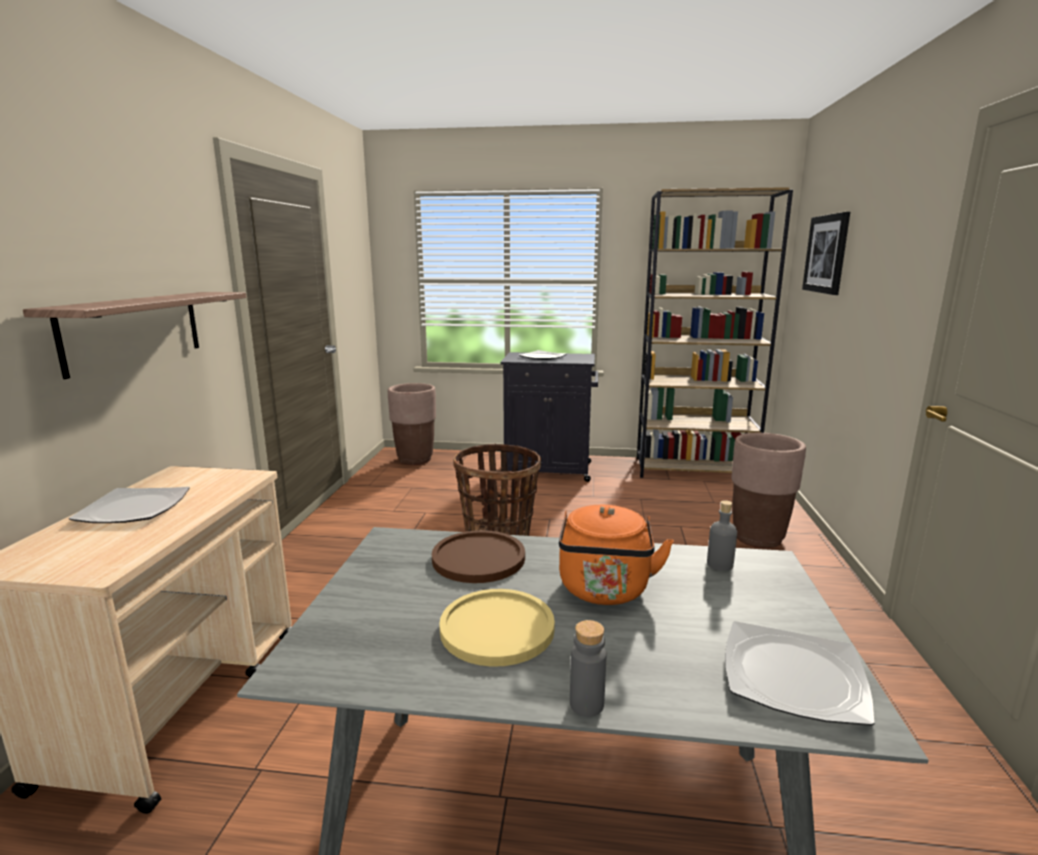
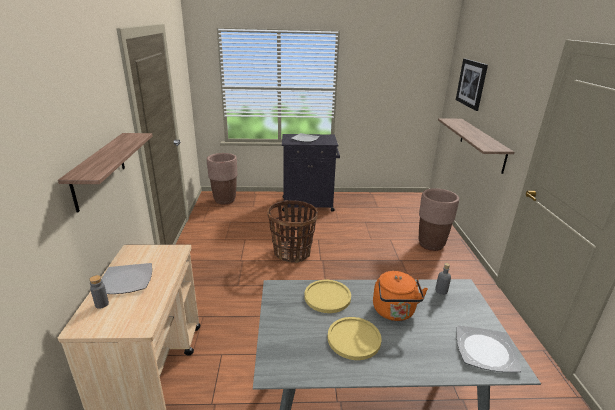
camera: 10 degrees left, 10 degrees up
brown plate [432,530,525,583] -> yellow plate [304,280,351,313]
grey bottle [570,620,607,717] -> grey bottle moved to [89,275,109,309]
brown bookcase [637,187,793,478] -> none
none -> shelf [438,118,514,174]

